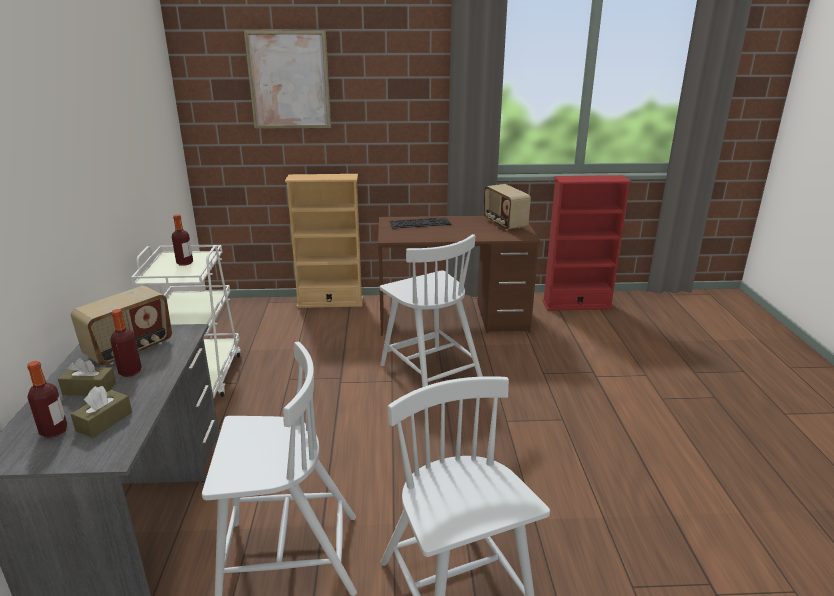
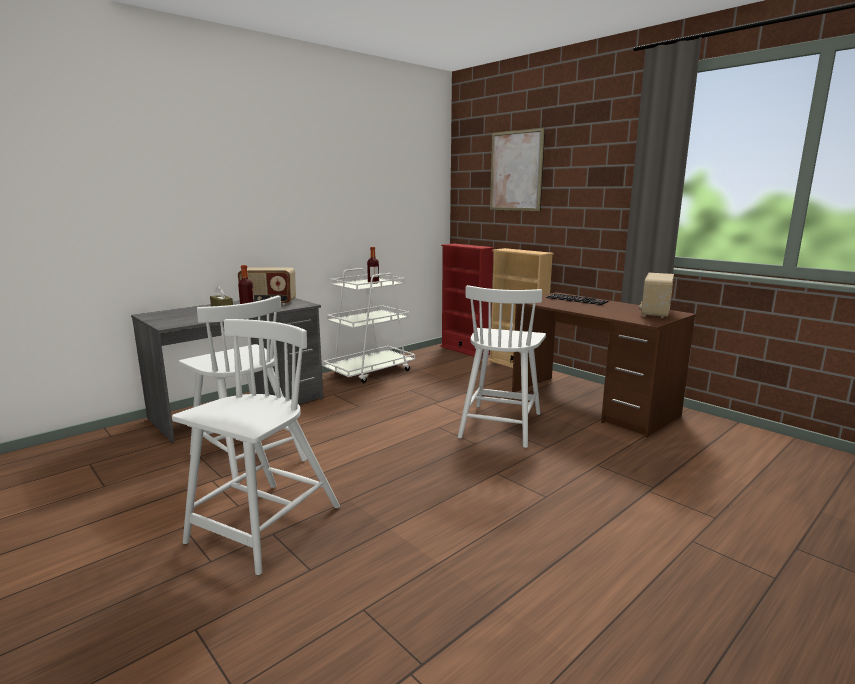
camera: 50 degrees right, 10 degrees down
bottle [27,361,68,438] -> none
brown tissue box [71,386,132,438] -> none
red bookcase [542,175,631,311] -> red bookcase moved to [441,244,494,357]

